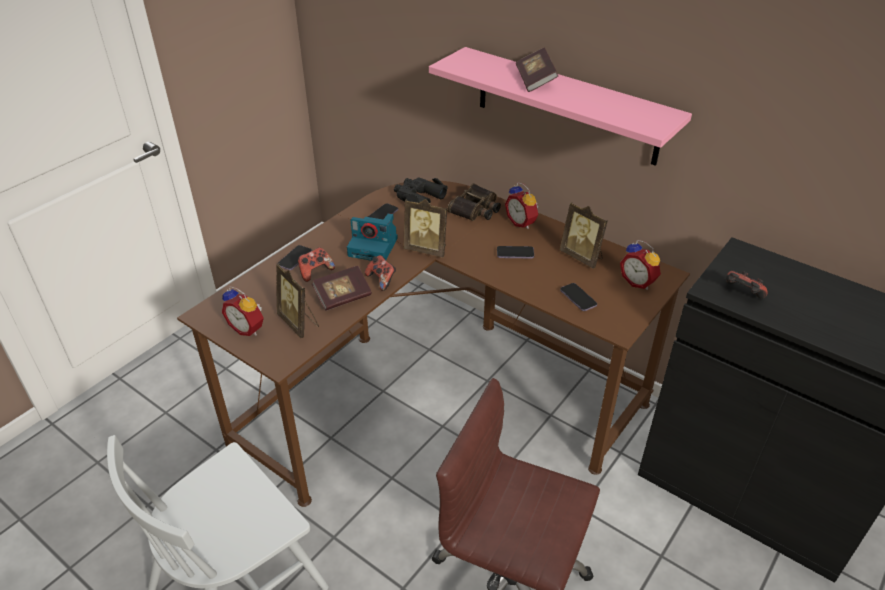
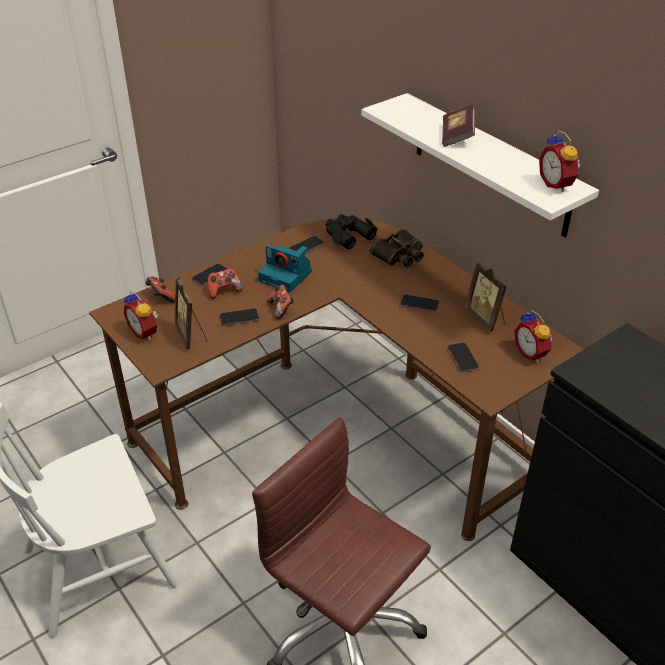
camera: 15 degrees right, 0 degrees up
book [312,266,372,311] -> phone [220,308,259,326]
picture frame [403,199,447,257] -> none
pink shelf [429,47,692,166] -> white shelf [361,93,599,238]
alarm clock [505,182,538,229] -> alarm clock moved to [539,131,580,192]
game controller [726,271,768,299] -> game controller moved to [145,276,175,303]

